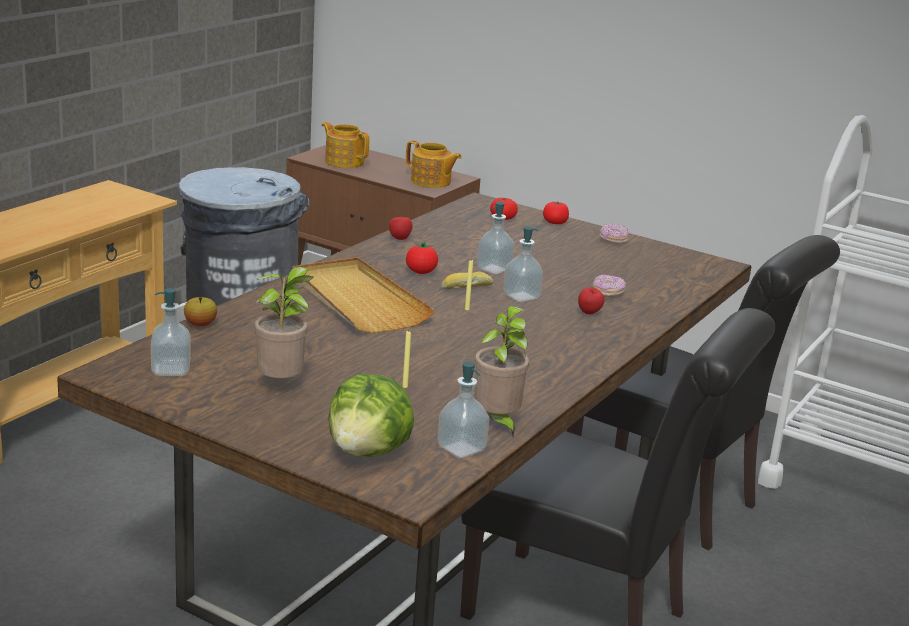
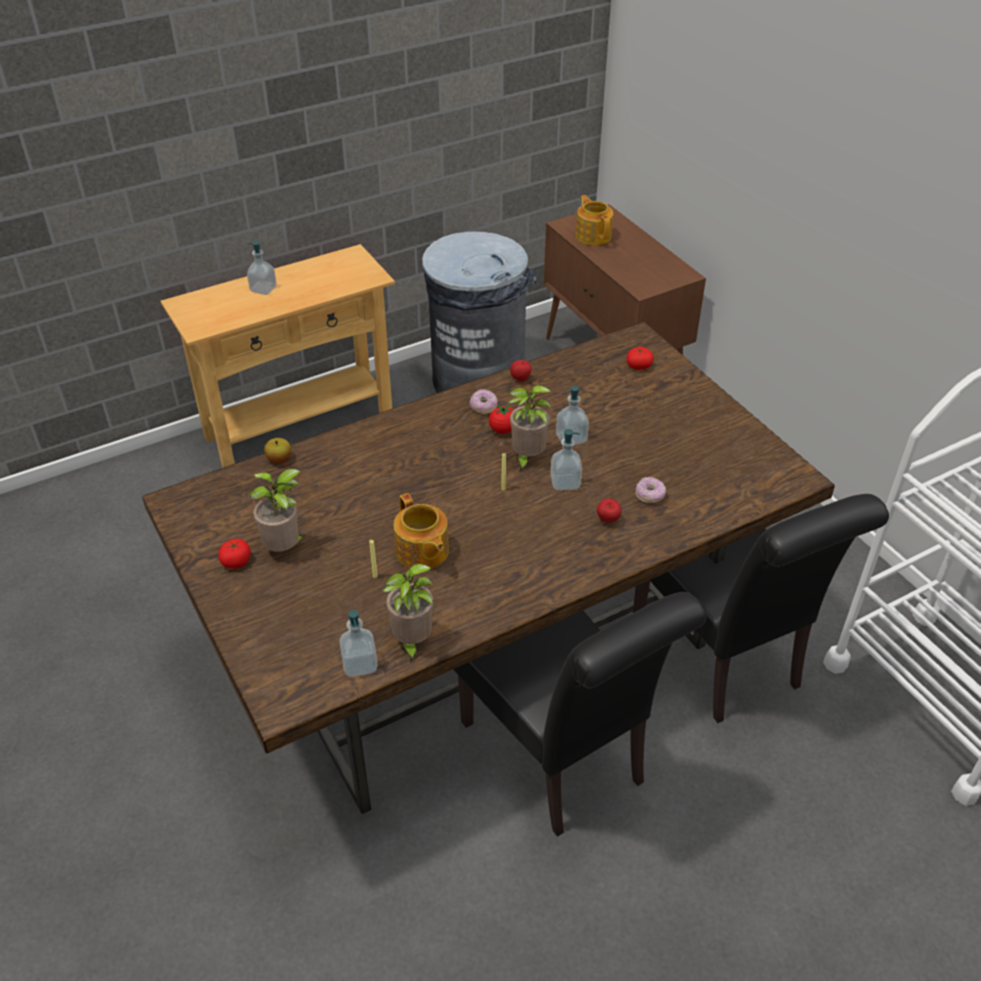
camera: 30 degrees right, 20 degrees up
soap dispenser [151,288,191,376] -> soap dispenser moved to [247,241,277,295]
beige tray [292,257,435,333] -> none
lettuce [329,374,414,457] -> none
teapot [406,141,462,188] -> teapot moved to [394,493,449,568]
bread [441,272,493,289] -> potted plant [508,385,551,473]
tomato [543,202,569,224] -> tomato moved to [218,539,251,569]
donut [600,224,629,244] -> donut moved to [470,389,498,414]

